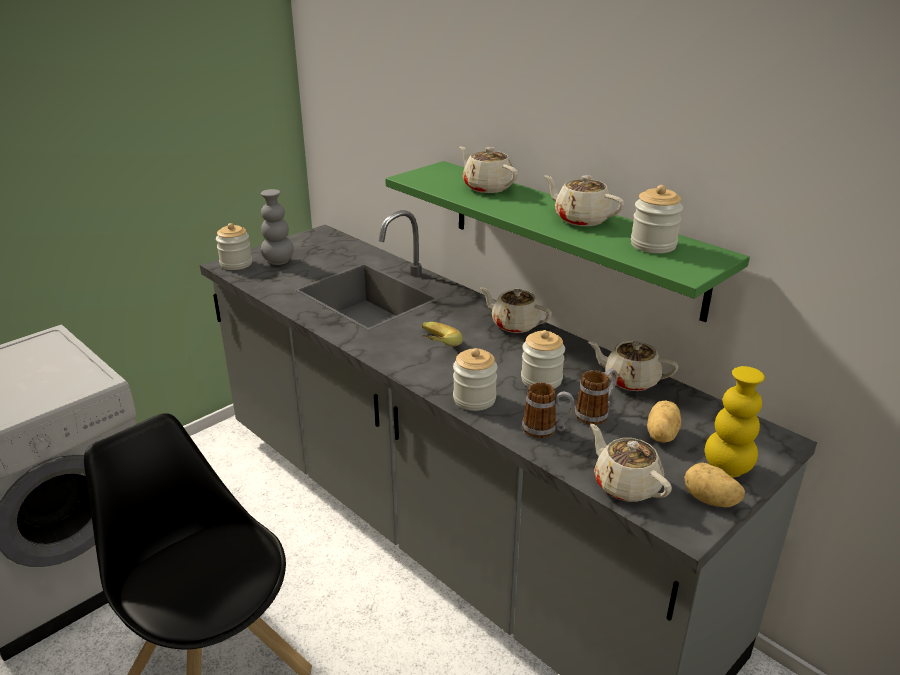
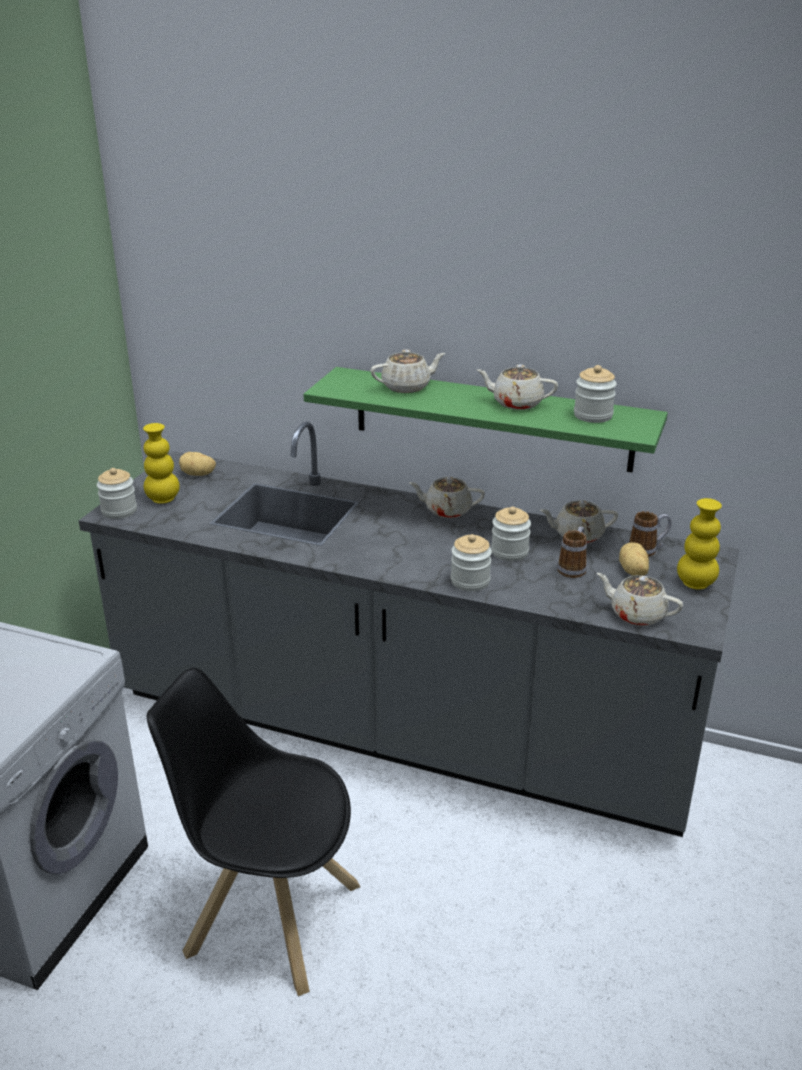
camera: 25 degrees left, 0 degrees up
grey vase [261,189,294,265] -> yellow vase [143,423,180,504]
banana [422,322,463,347] -> none
beige teapot [459,146,518,193] -> beige teapot turned 135 degrees clockwise [370,349,445,393]
mug [522,382,574,438] -> mug moved to [629,511,672,557]
potato [684,463,745,507] -> potato moved to [179,452,216,476]

